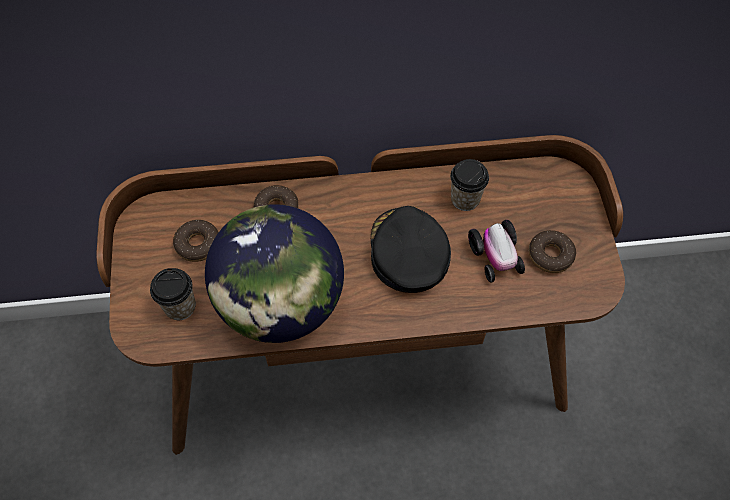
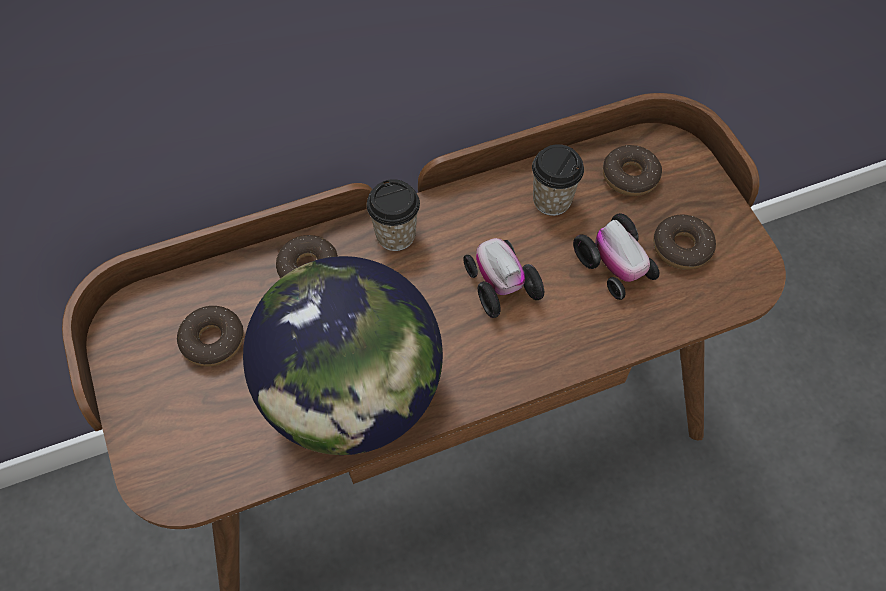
camera: 15 degrees left, 0 degrees up
cup [150,268,196,320] -> cup moved to [367,179,420,251]
black cap [371,206,451,293] -> toy car [463,238,544,318]
none -> donut [603,145,662,196]

